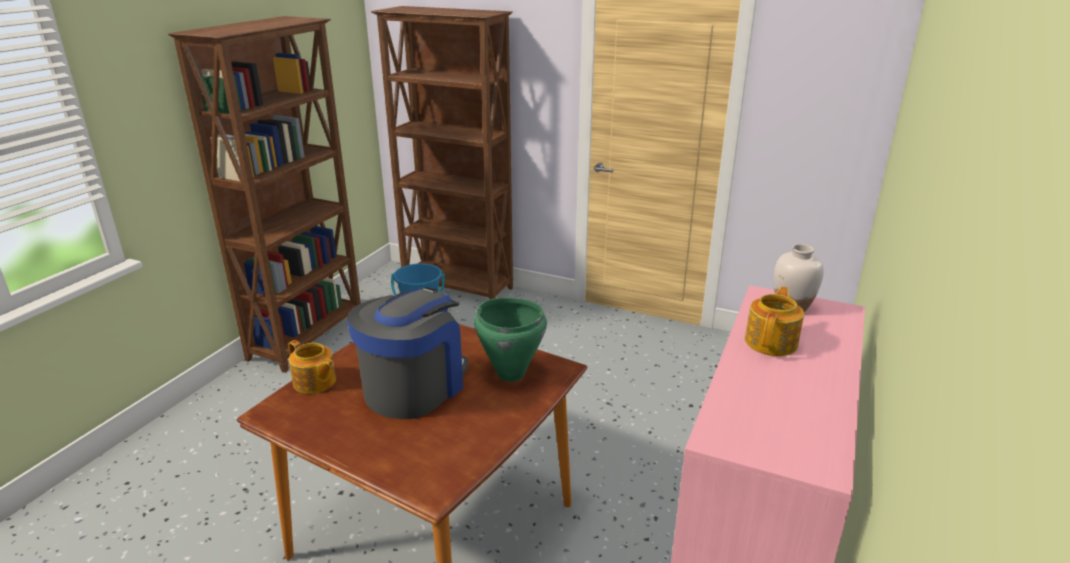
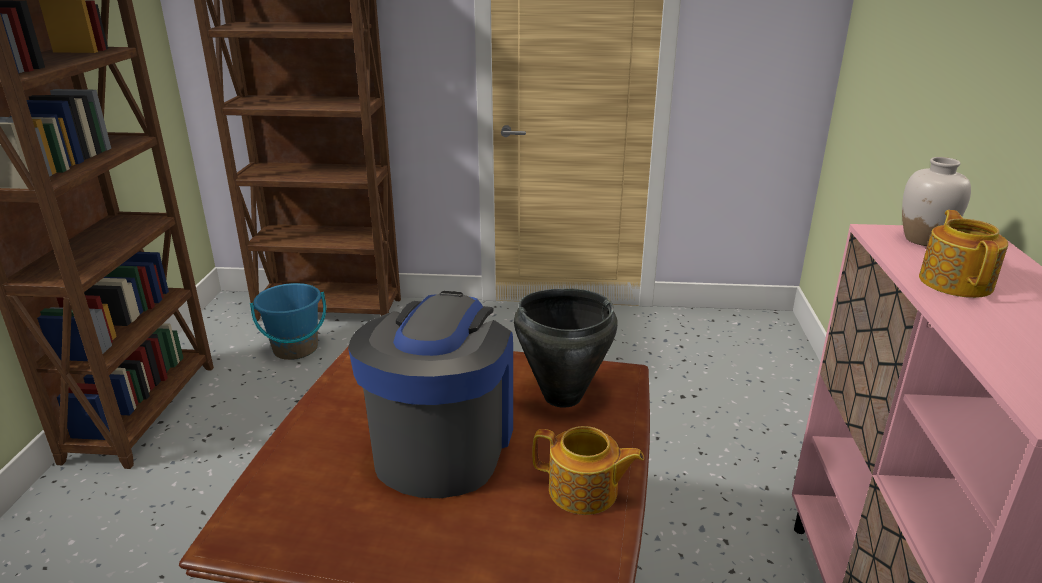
camera: 20 degrees left, 0 degrees up
teapot [289,340,336,394] -> teapot moved to [532,426,644,515]
green cooking pot [474,298,547,382] -> black cooking pot [514,288,618,408]

